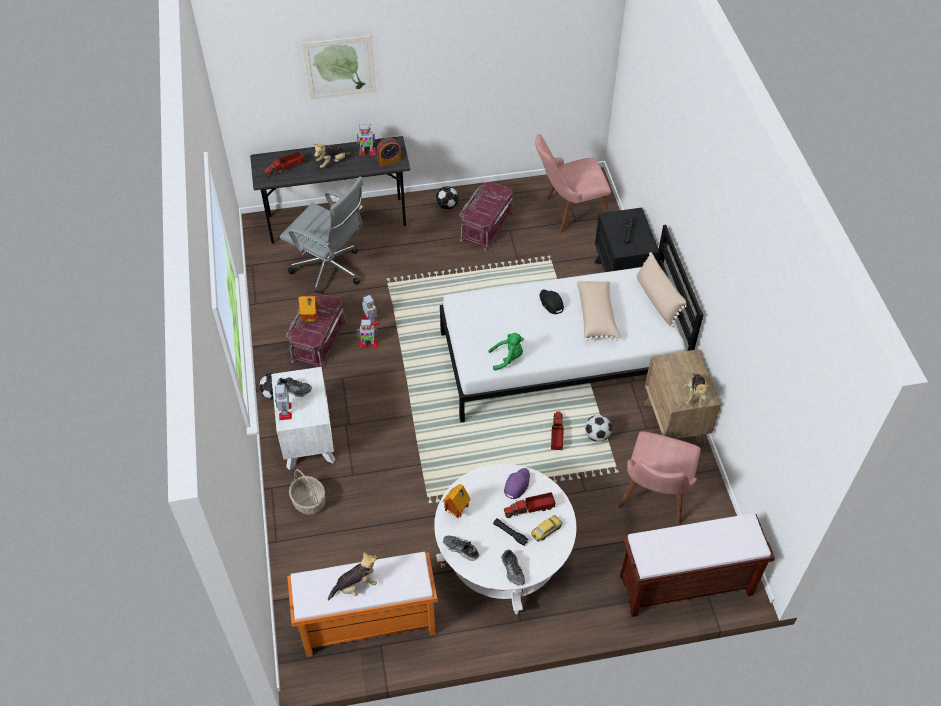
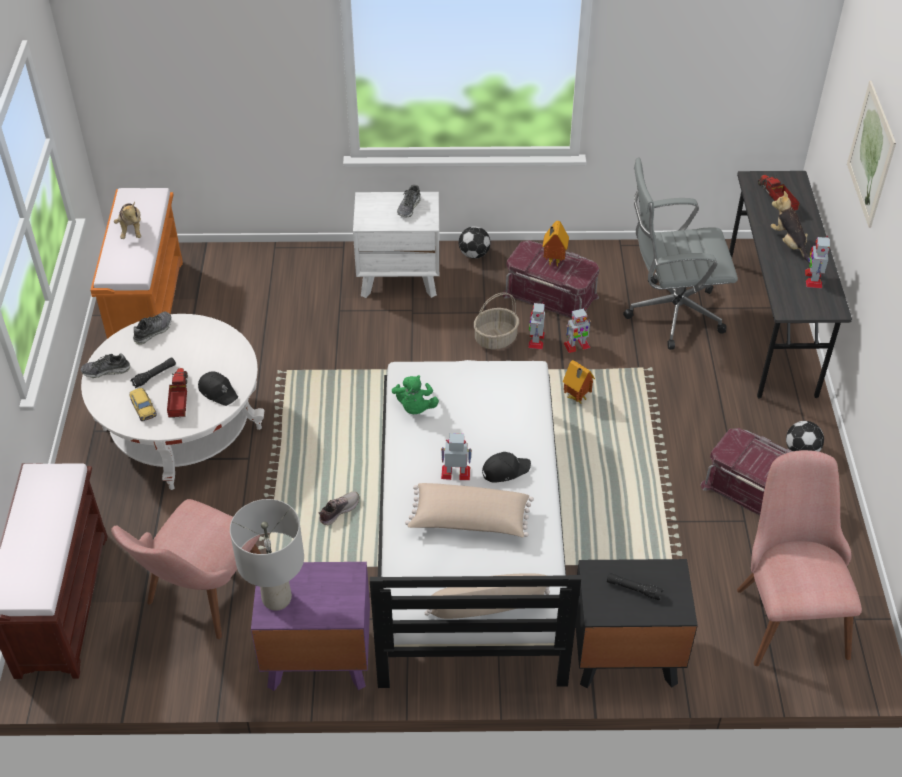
camera: 100 degrees right, 5 degrees down
toy robot [275,383,292,420] -> toy robot moved to [441,433,472,480]
grey office chair [280,176,364,293] -> grey office chair turned 45 degrees clockwise [623,157,738,350]
basket [289,469,325,515] -> basket moved to [473,292,519,350]
alarm clock [377,137,401,167] -> none
toy house [442,484,470,518] -> toy house moved to [563,360,595,404]
purple cap [504,468,530,499] -> black cap [198,371,238,406]
toy truck [551,411,564,450] -> shoe [319,491,359,525]
football [585,415,612,442] -> none
pink chair [619,431,701,525] -> pink chair turned 90 degrees counterclockwise [111,499,261,639]
brown nightstand [644,349,721,445] -> purple nightstand [251,562,370,691]
plush toy [684,373,709,408] -> grey table lamp [230,499,304,611]

